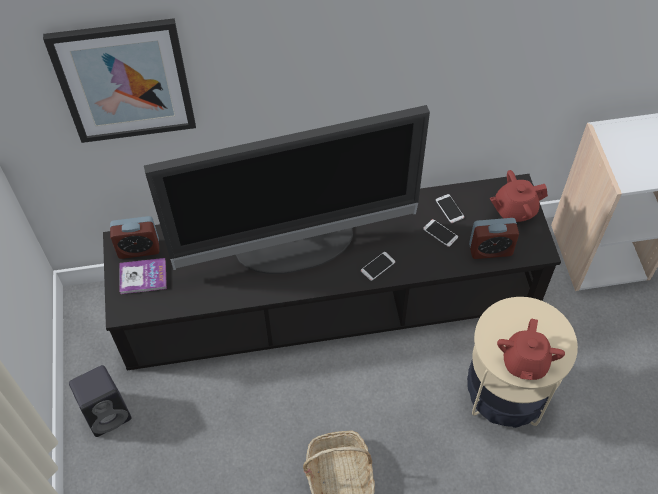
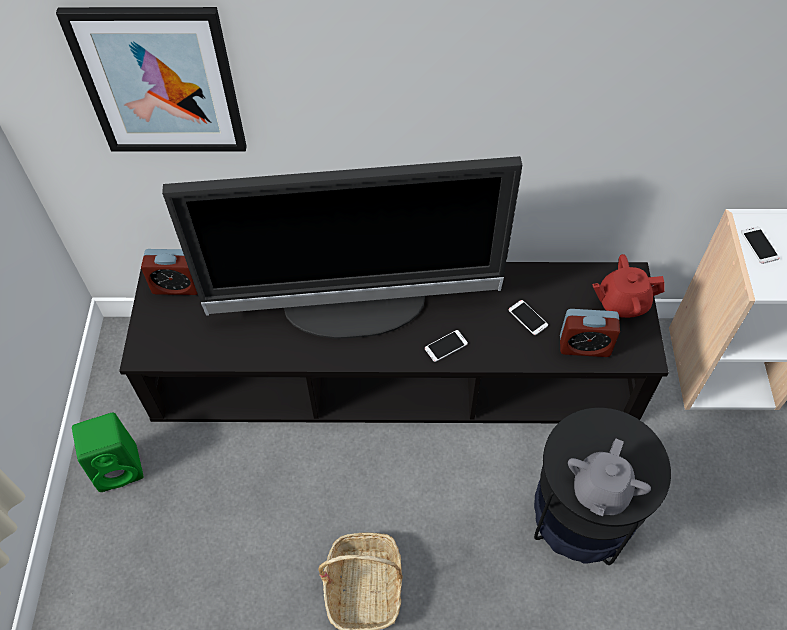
camera: 10 degrees right, 0 degrees up
black speaker [69,365,132,437] -> green speaker [72,412,143,492]
book [120,258,167,294] -> none
phone [436,194,464,223] -> phone moved to [741,226,780,264]
beige side table [467,297,578,428] -> black side table [534,408,671,565]
red teapot [497,318,565,380] -> grey teapot [568,439,651,516]

